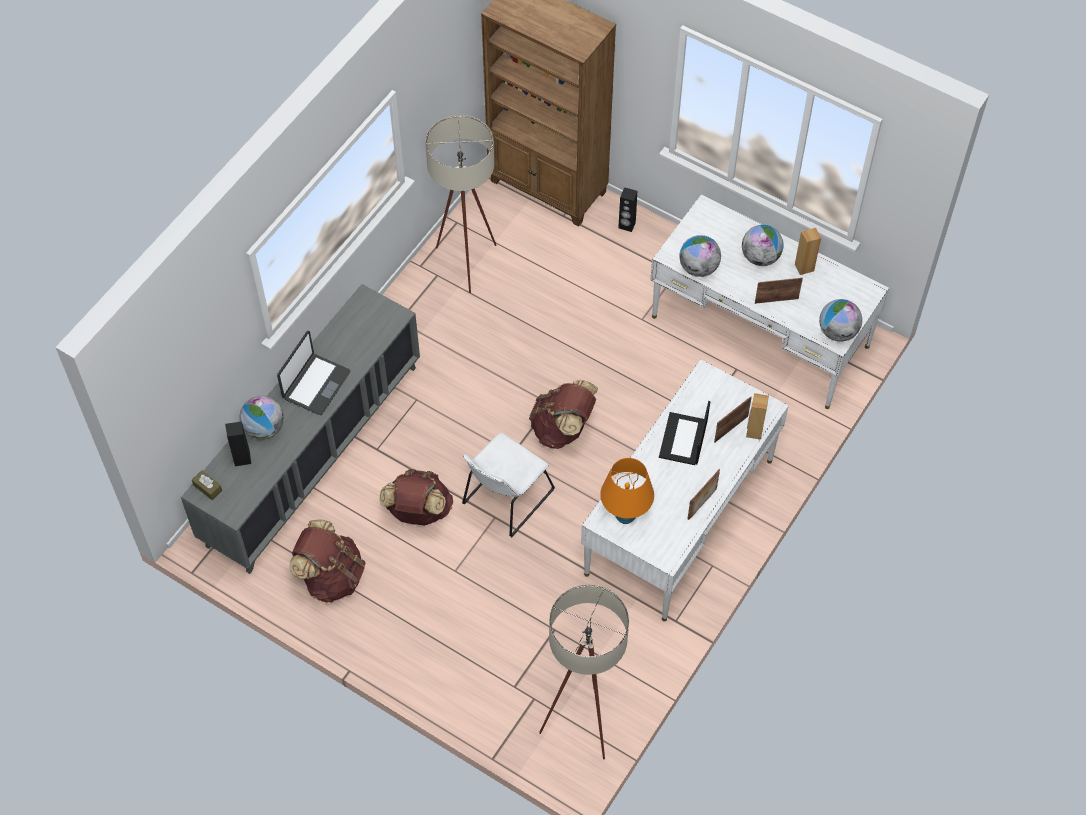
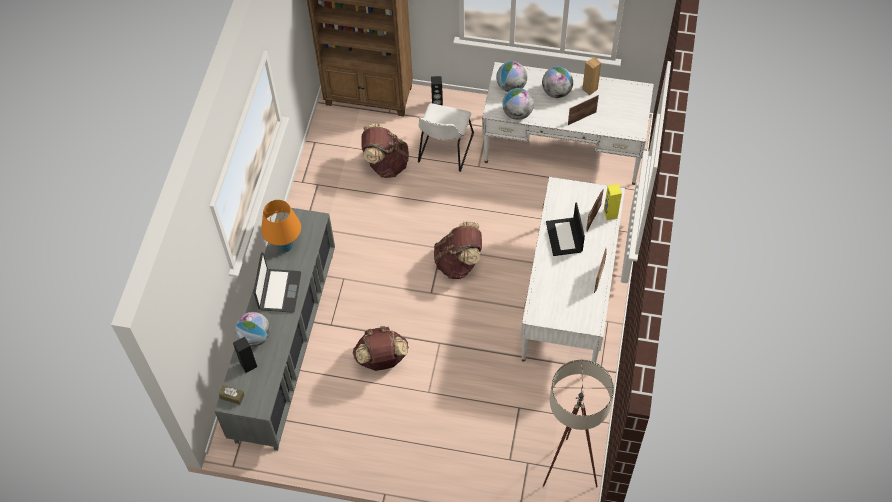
camera: 20 degrees left, 0 degrees up
brown backpack [289,520,366,603] -> brown backpack moved to [362,123,409,178]
beige floor lamp [425,115,496,293] -> none
white chair [462,433,555,537] -> white chair moved to [418,103,474,172]
orange table lamp [600,458,654,524] -> orange table lamp moved to [261,200,301,252]
brown speaker [746,393,769,440] -> yellow speaker [604,184,622,220]
globe [819,299,862,342] -> globe moved to [496,61,527,92]

